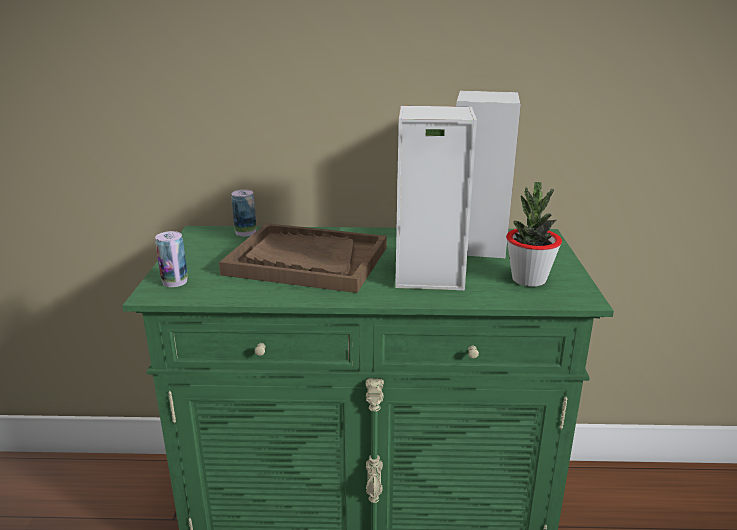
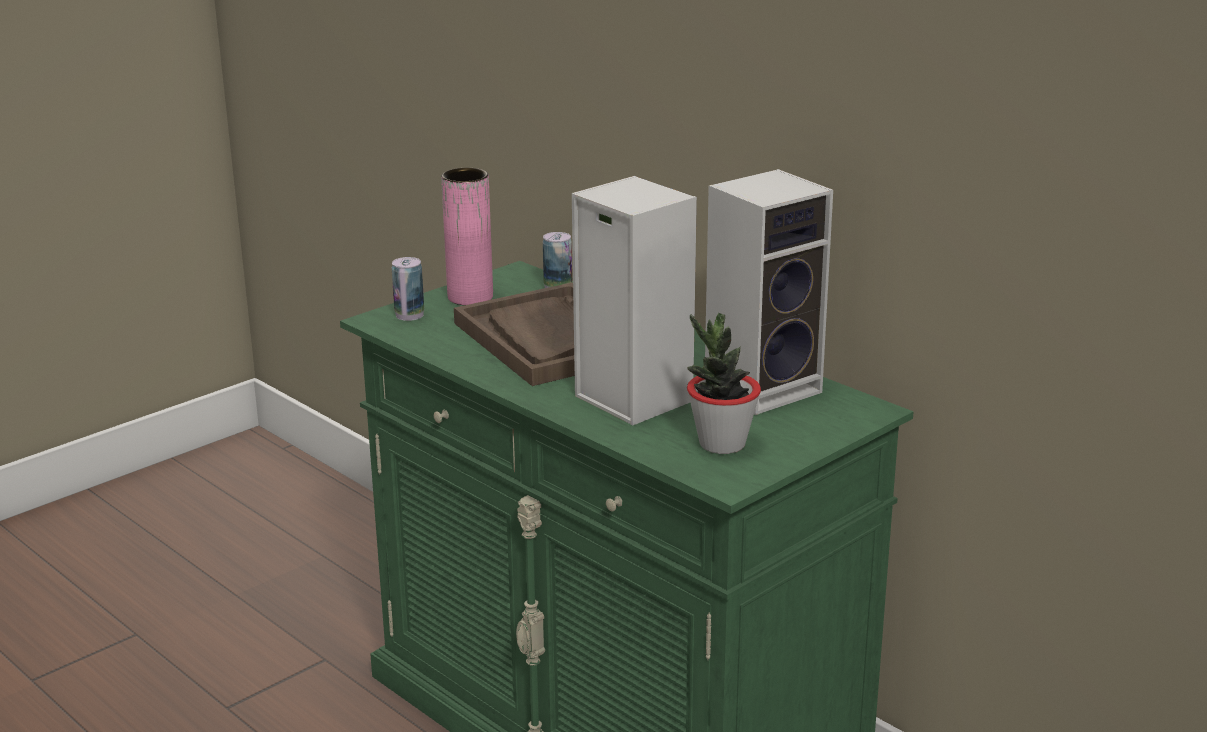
camera: 45 degrees right, 0 degrees up
none -> pink vase [441,168,493,305]

